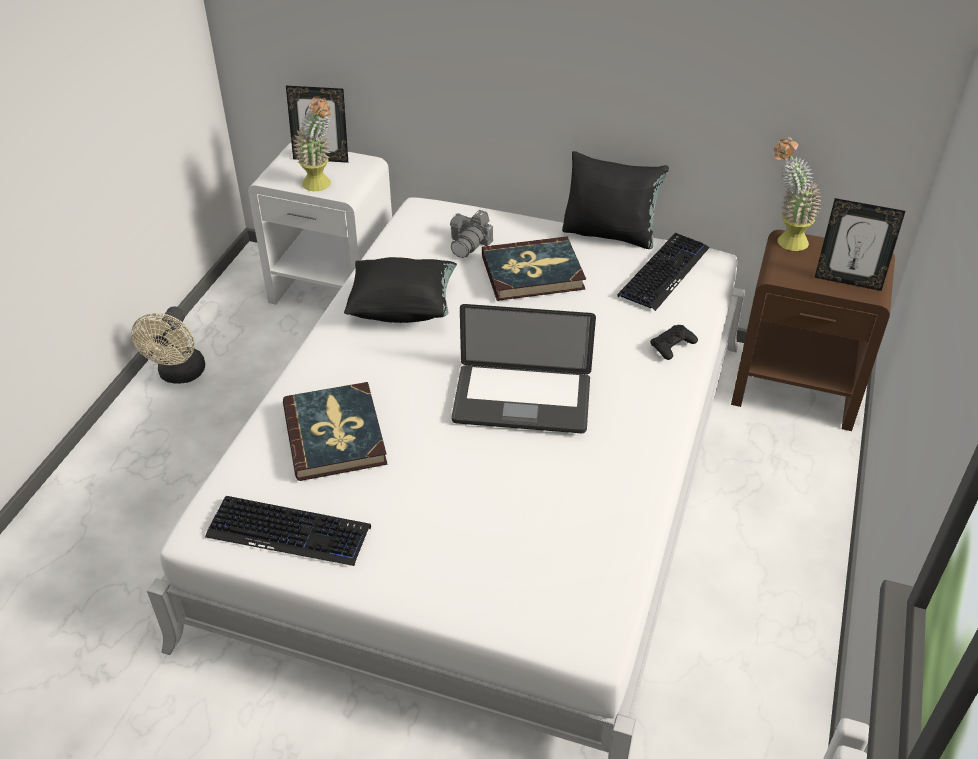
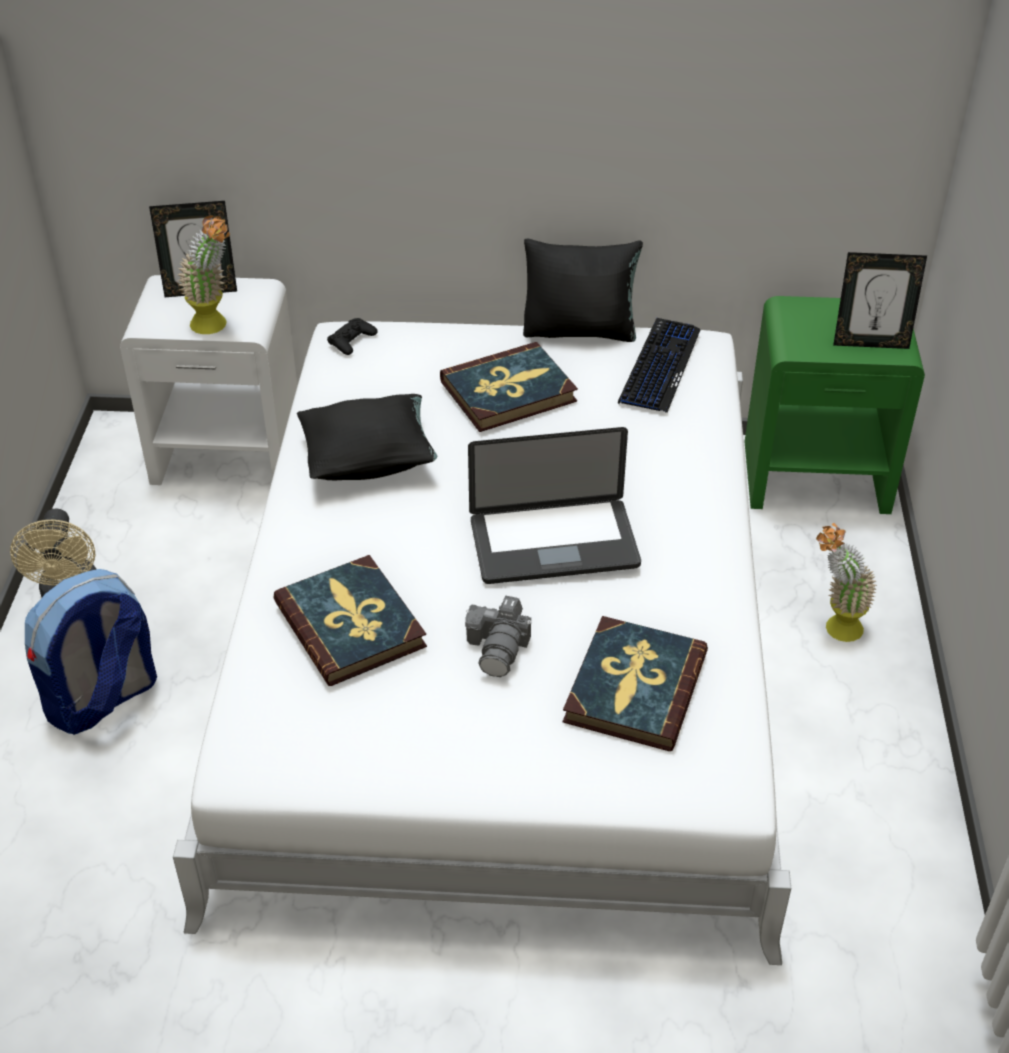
camera: 15 degrees left, 0 degrees up
keyboard [205,496,371,566] -> none
camera [450,210,493,258] -> camera moved to [465,596,531,677]
black game controller [650,325,698,360] -> black game controller moved to [327,318,377,355]
brown nightstand [731,230,895,431] -> green nightstand [744,296,925,514]
potted plant [774,137,822,251] -> potted plant moved to [816,523,877,642]
none -> backpack [25,569,157,735]
none -> book [563,616,708,751]

